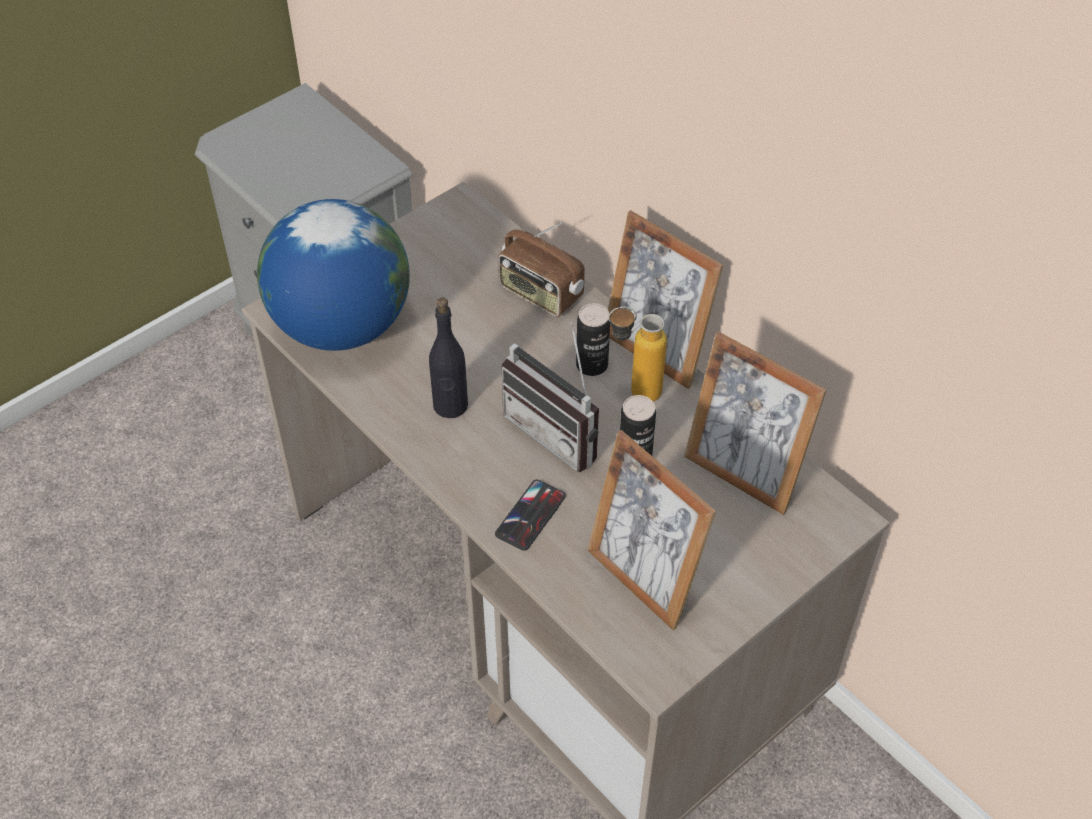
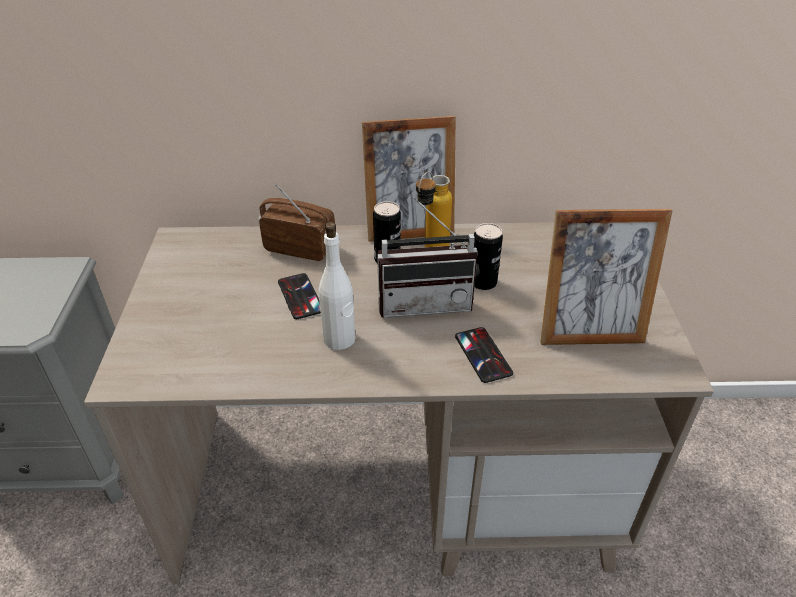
camera: 50 degrees left, 10 degrees down
globe [257,199,410,351] -> none
black bottle [429,297,468,418] -> white bottle [319,222,355,350]
radio [498,223,585,317] -> radio turned 150 degrees counterclockwise [258,184,335,261]
picture frame [684,331,827,515] -> none
none -> phone [278,273,321,319]

